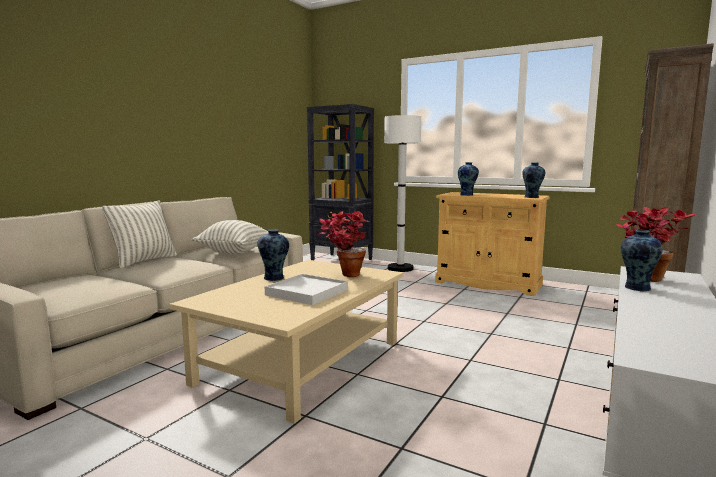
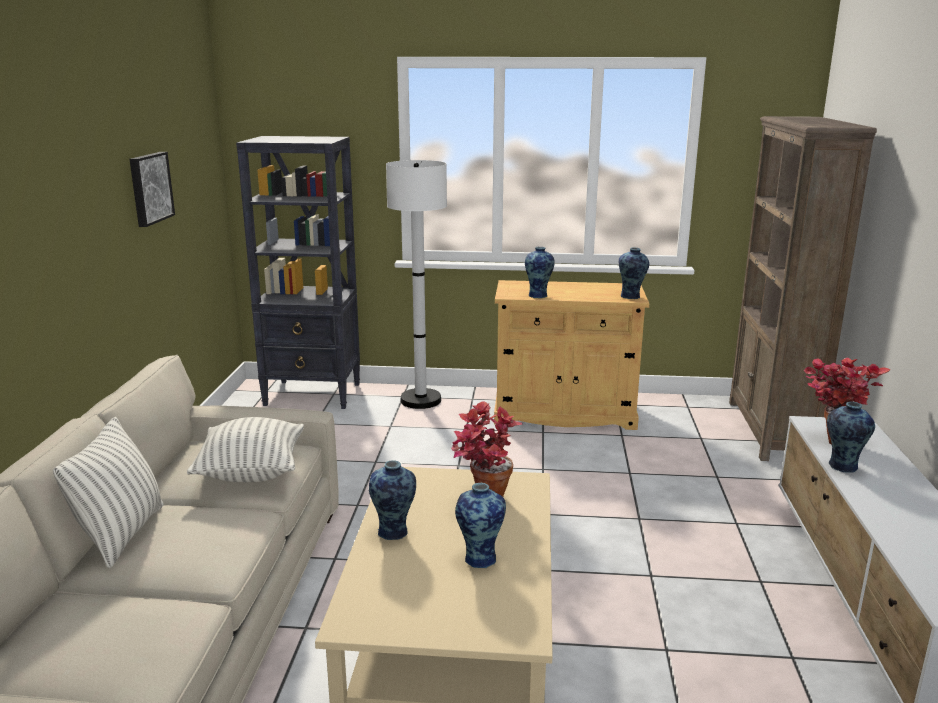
camera: 25 degrees left, 10 degrees up
white tray [265,274,348,305] -> vase [455,483,506,568]
none -> picture [129,152,175,227]

